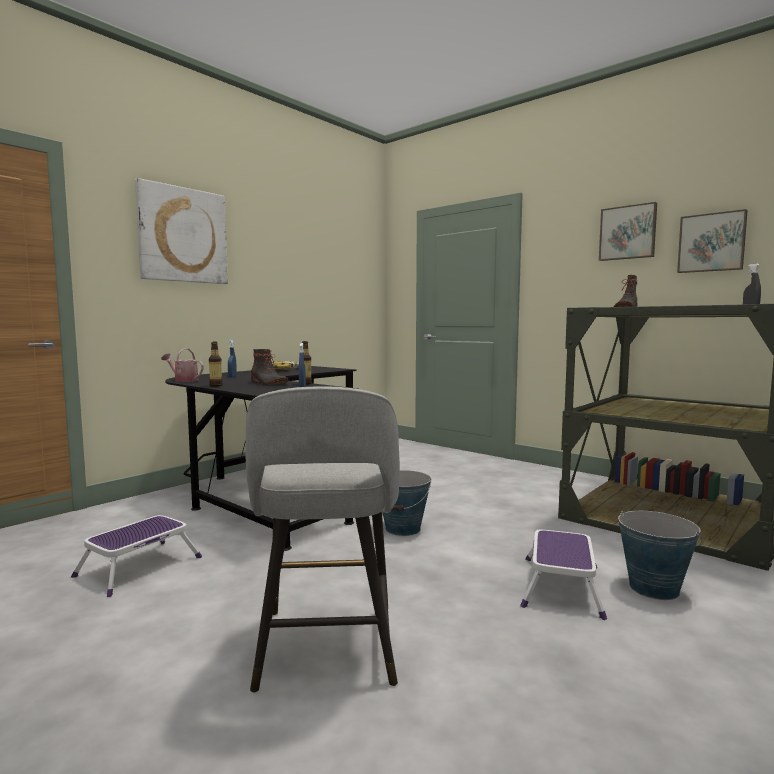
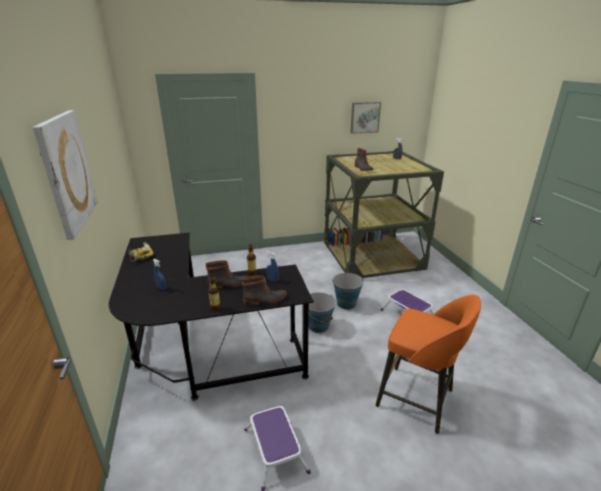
camera: 55 degrees left, 20 degrees up
watering can [161,348,204,382] -> none
grey stool [245,386,400,693] -> orange stool [376,295,481,434]
picture [599,202,657,261] -> none
bucket [618,510,702,600] -> bucket moved to [332,273,363,310]
none -> boot [242,275,287,306]

